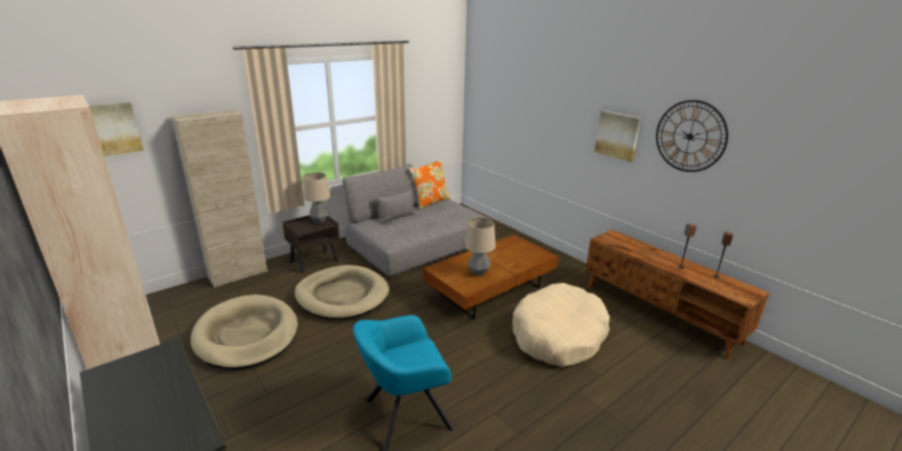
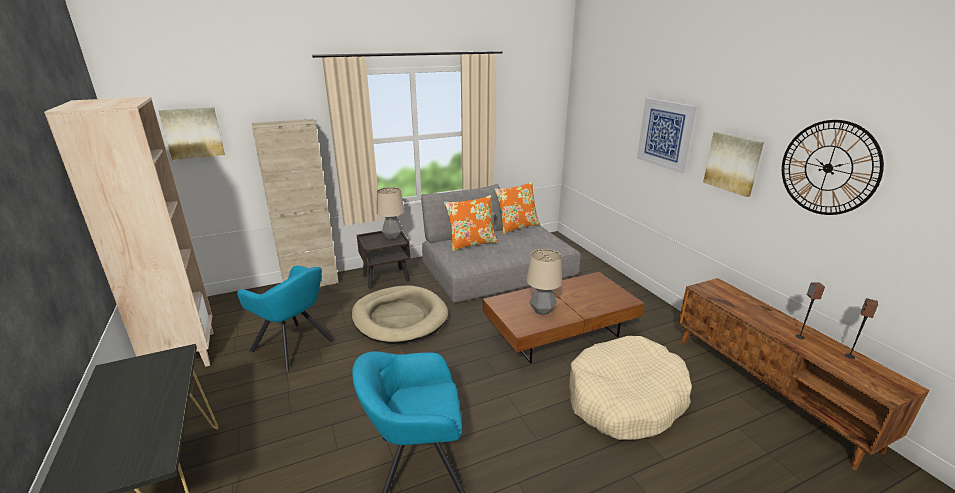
camera: 15 degrees right, 0 degrees up
beige dog bed [191,294,298,370] -> turquoise armchair [237,265,335,372]
none -> orange pillow [444,195,498,251]
none -> picture [637,98,697,173]

